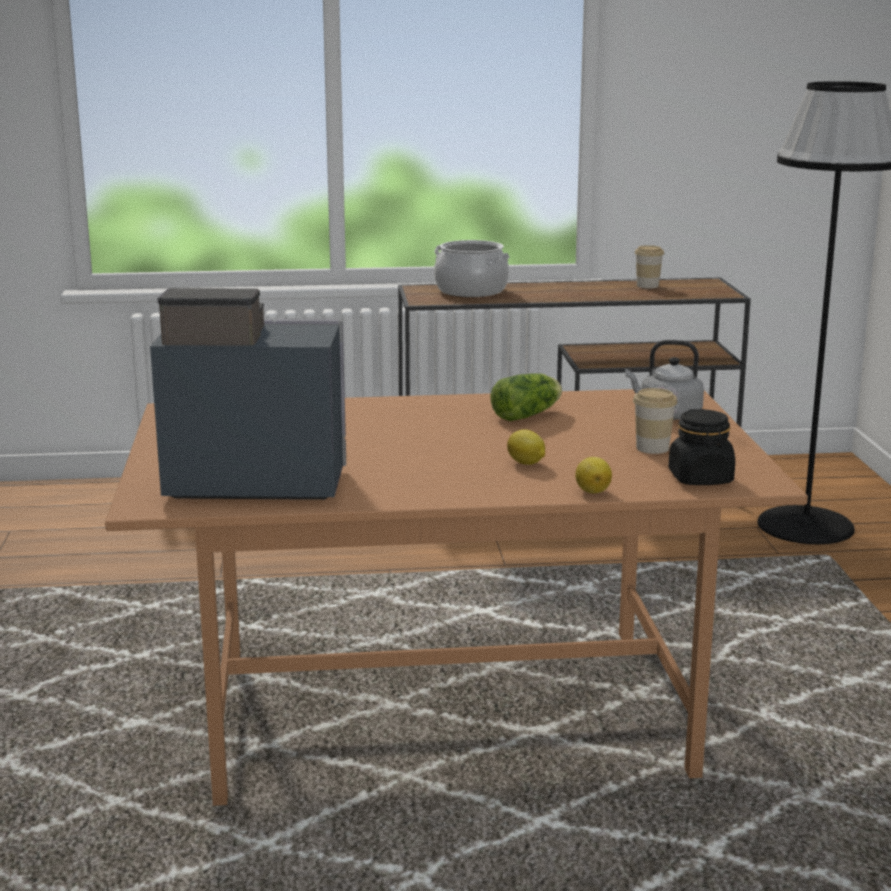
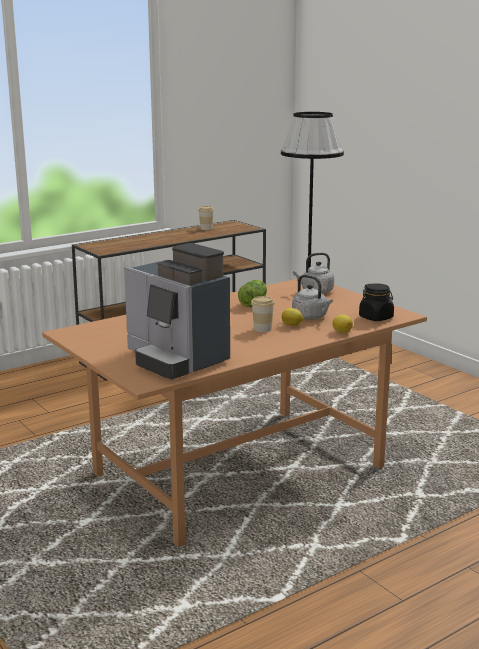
camera: 30 degrees left, 0 degrees up
coffee machine [150,288,346,500] -> coffee machine turned 105 degrees counterclockwise [124,243,230,380]
cooking pot [434,240,510,297] -> none
cup [633,388,677,454] -> cup moved to [251,296,275,332]
none -> grey kettle [292,275,333,320]

